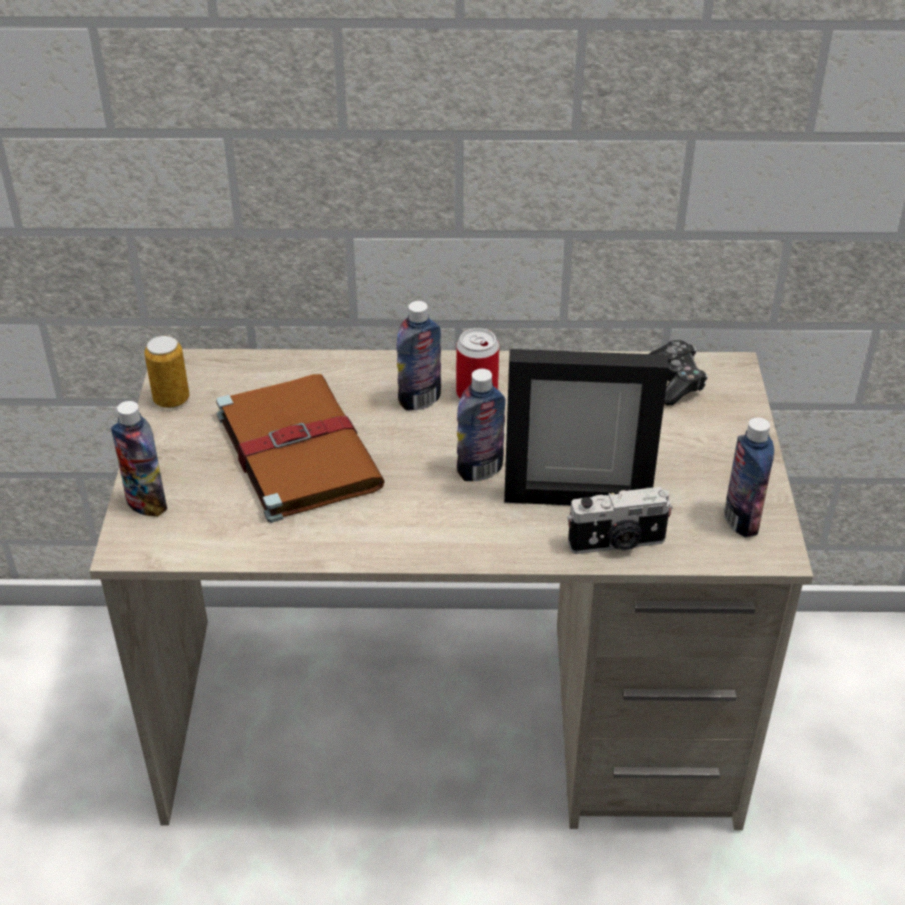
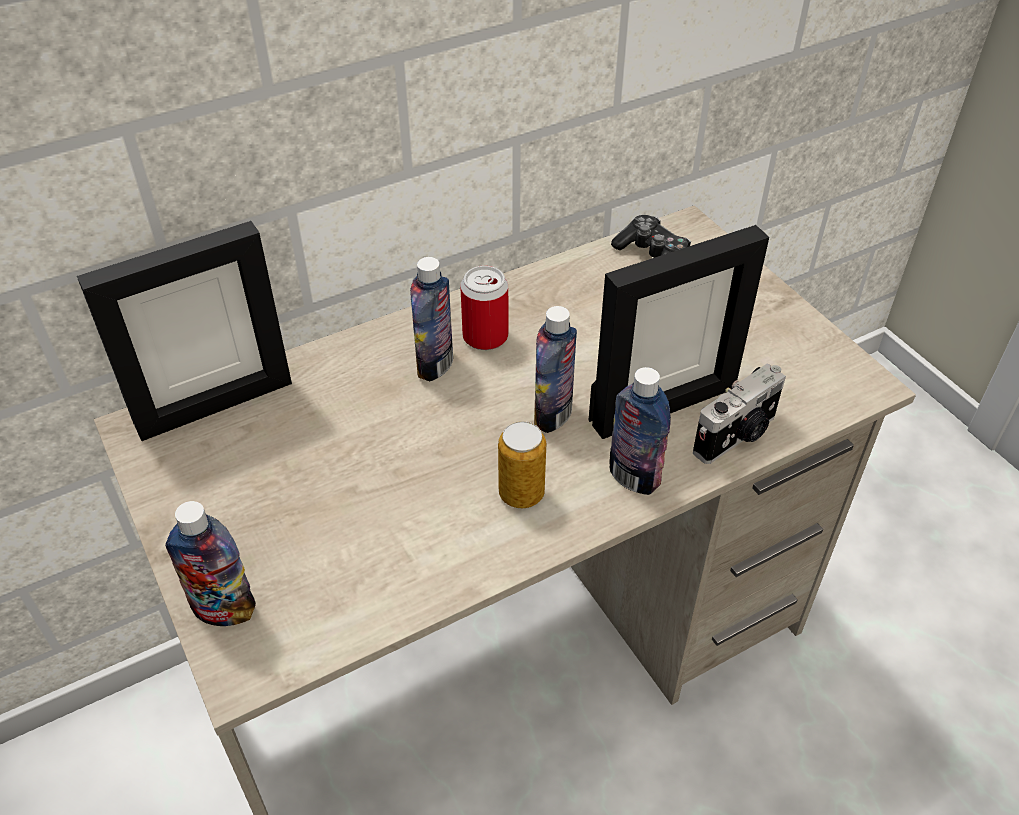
camera: 30 degrees left, 5 degrees up
can [144,335,189,408] -> can moved to [498,421,546,508]
brown book [216,374,385,523] -> none
bottle [724,417,774,537] -> bottle moved to [609,367,671,495]
none -> picture frame [77,221,292,441]

